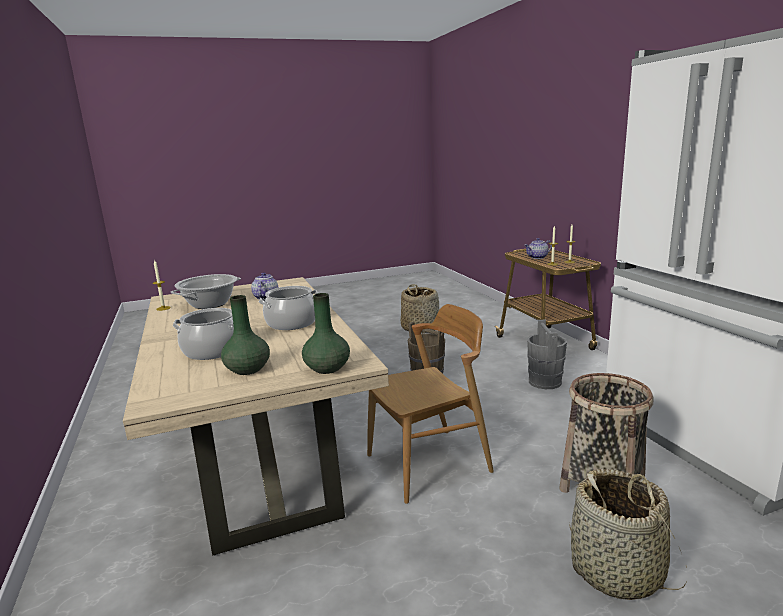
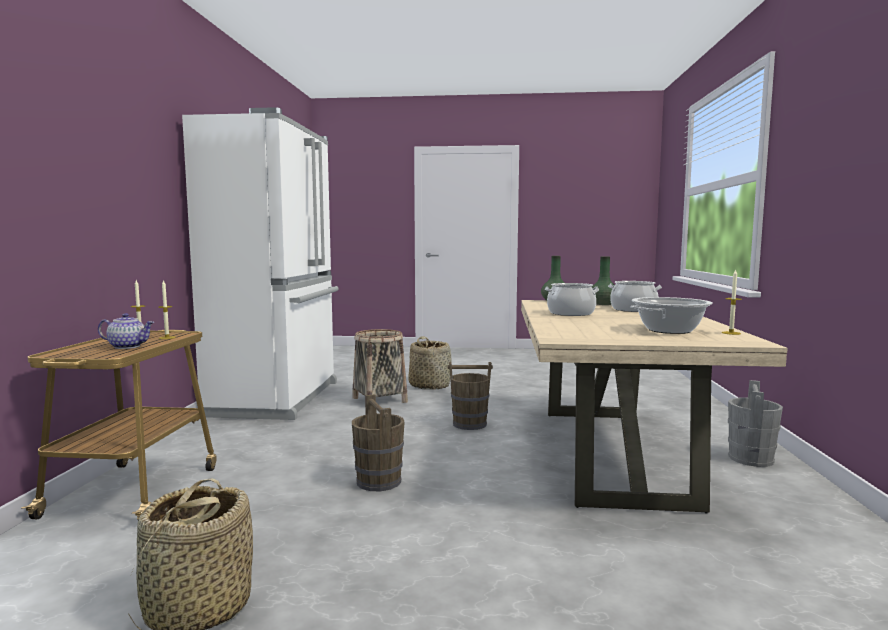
camera: 155 degrees left, 10 degrees down
teapot [251,272,278,300] -> none
brown chair [367,304,494,504] -> brown bucket [448,362,493,430]
grey bucket [527,320,567,389] -> grey bucket moved to [728,380,783,467]

